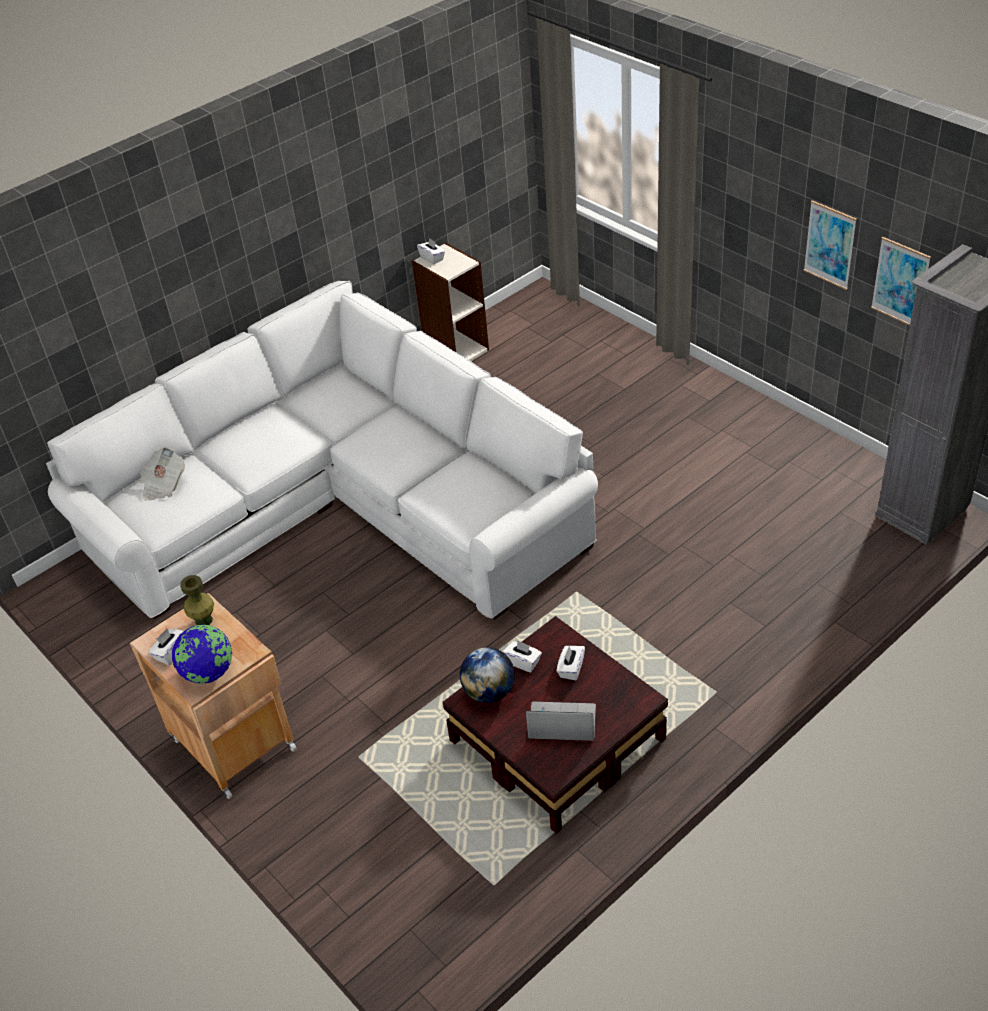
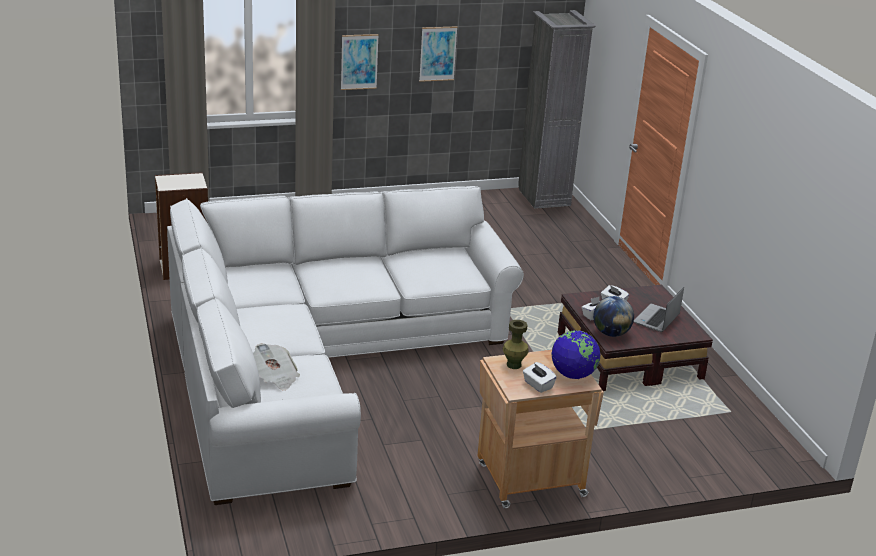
camera: 70 degrees left, 15 degrees down
white tissue box [417,238,445,264] -> none
picture [871,237,931,326] -> picture moved to [341,34,379,90]

